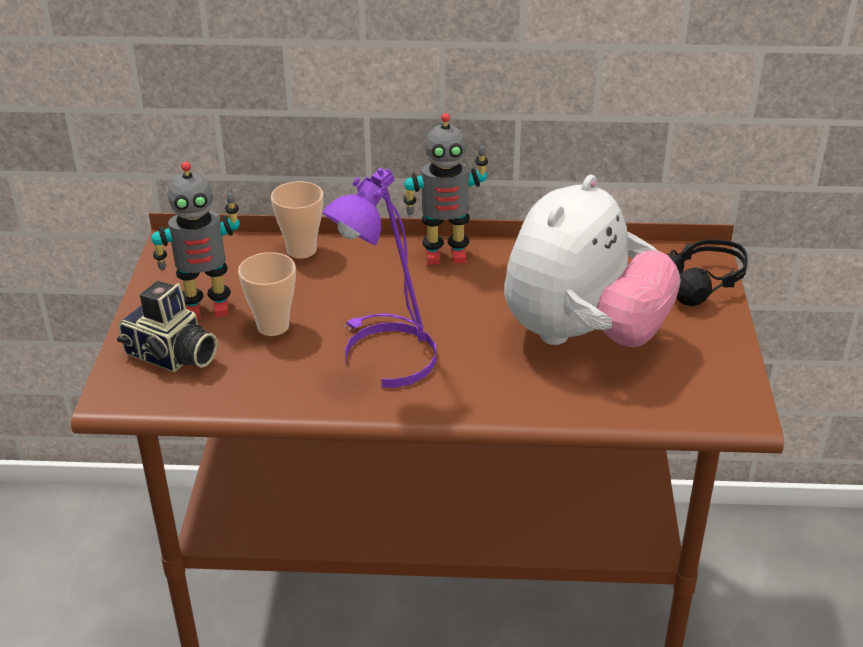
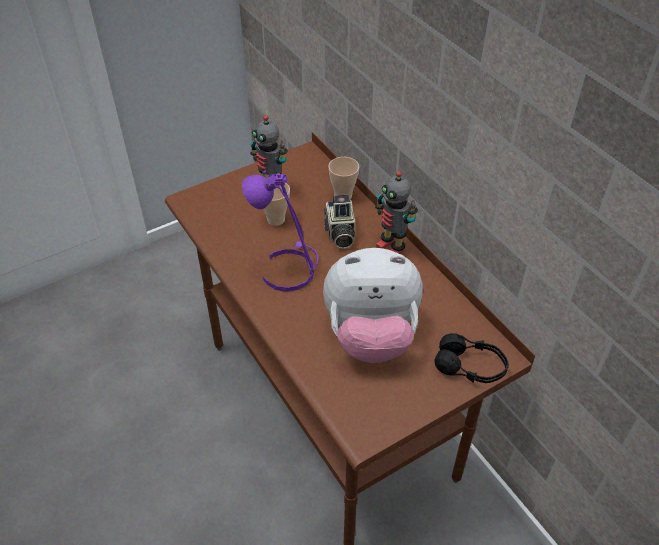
camera: 55 degrees right, 10 degrees up
camera [117,281,218,372] -> camera moved to [324,195,355,249]

